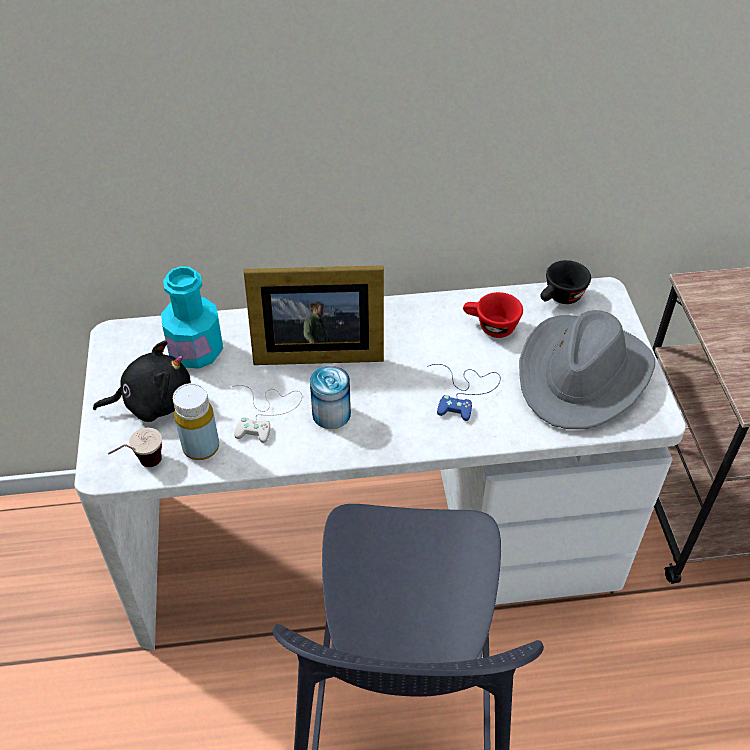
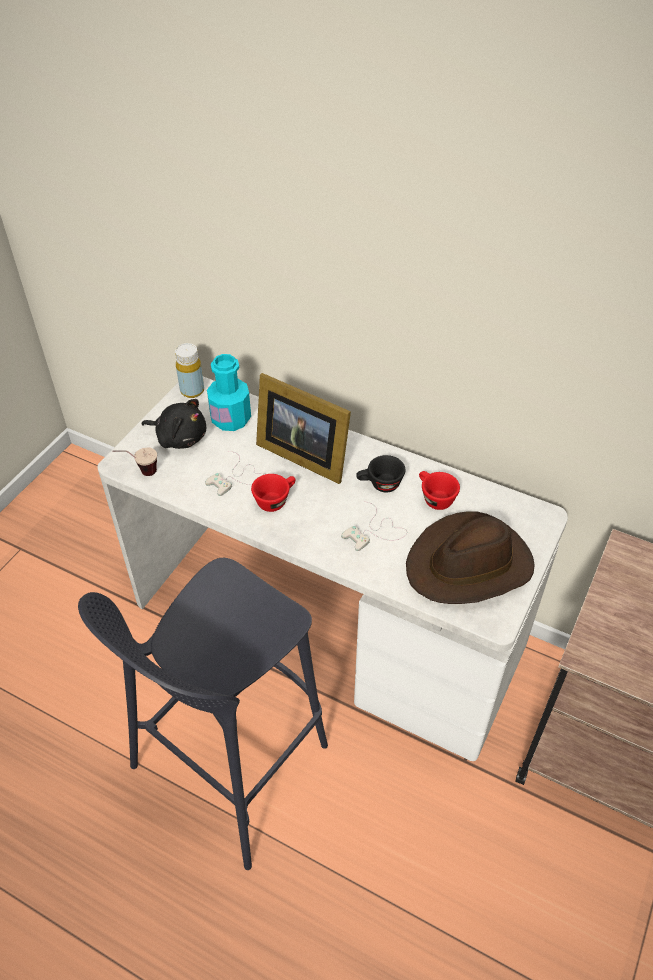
camera: 35 degrees right, 0 degrees up
yellow bottle [173,383,219,460] -> yellow bottle moved to [175,343,204,398]
can [310,366,351,429] -> red cup [251,474,295,512]
blue game controller [427,364,500,421] -> white game controller [341,502,407,551]
grey hat [519,310,655,429] -> brown hat [406,511,535,604]
black cup [541,260,591,304] -> black cup moved to [356,455,405,492]

